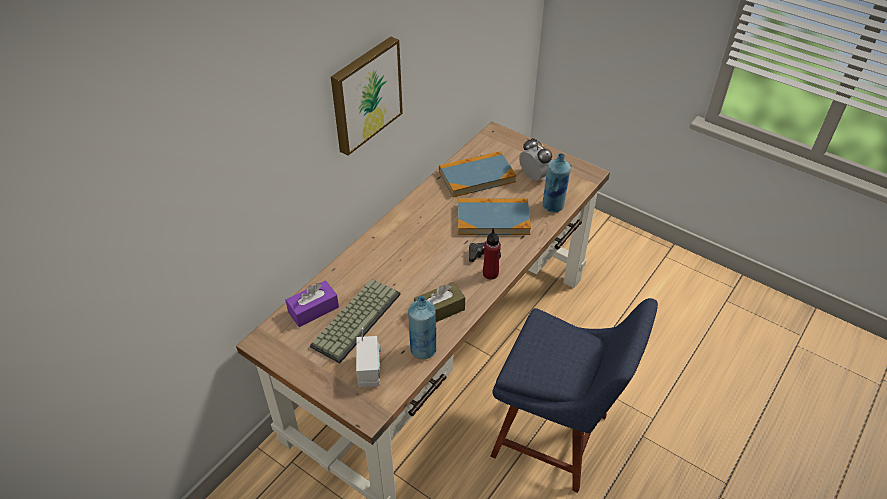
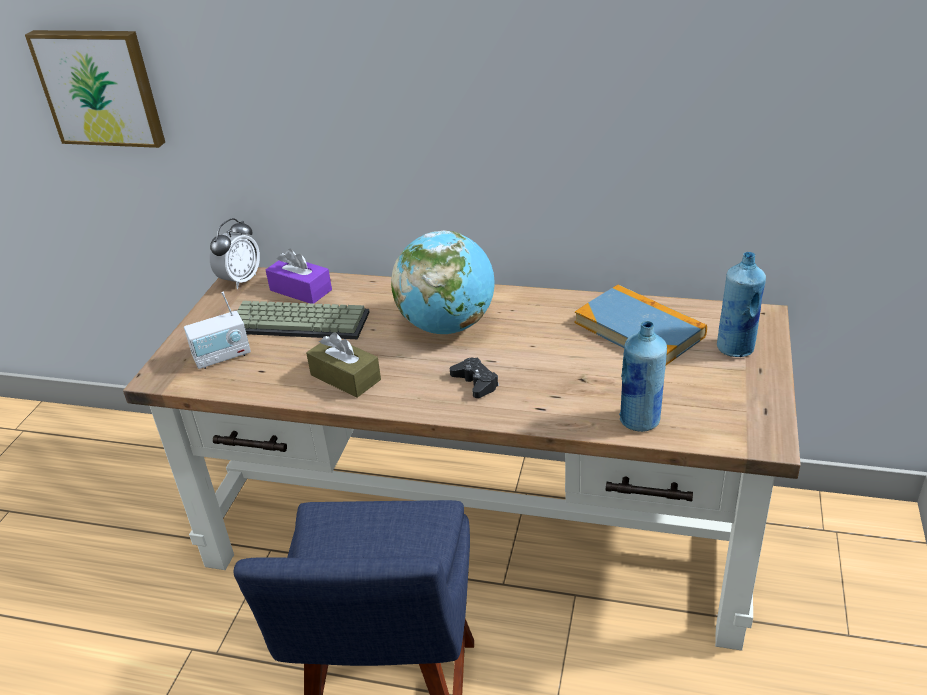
camera: 70 degrees right, 10 degrees down
picture [331,36,403,156] -> picture moved to [25,30,165,148]
blue bottle [408,296,437,359] -> blue bottle moved to [717,252,766,357]
book [458,198,531,235] -> none
red bottle [483,228,501,280] -> none
alarm clock [519,138,552,181] -> alarm clock moved to [210,218,260,289]
none -> globe [391,231,495,334]

